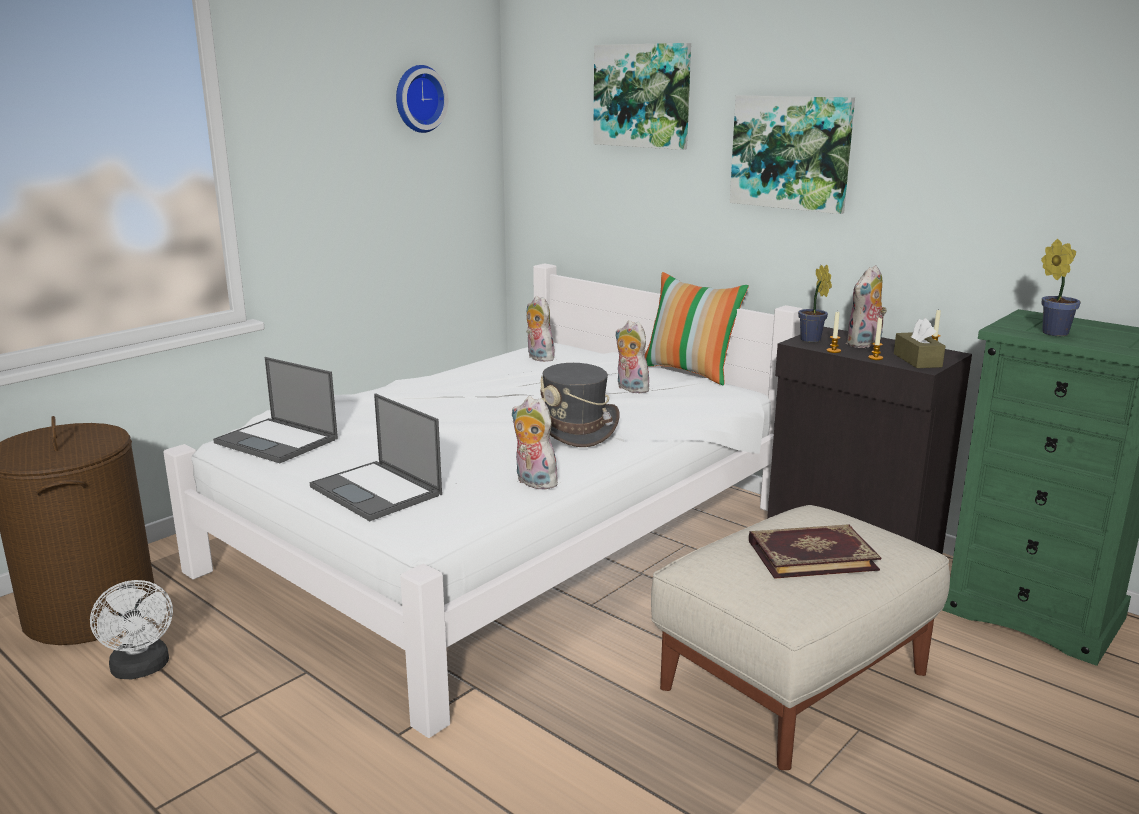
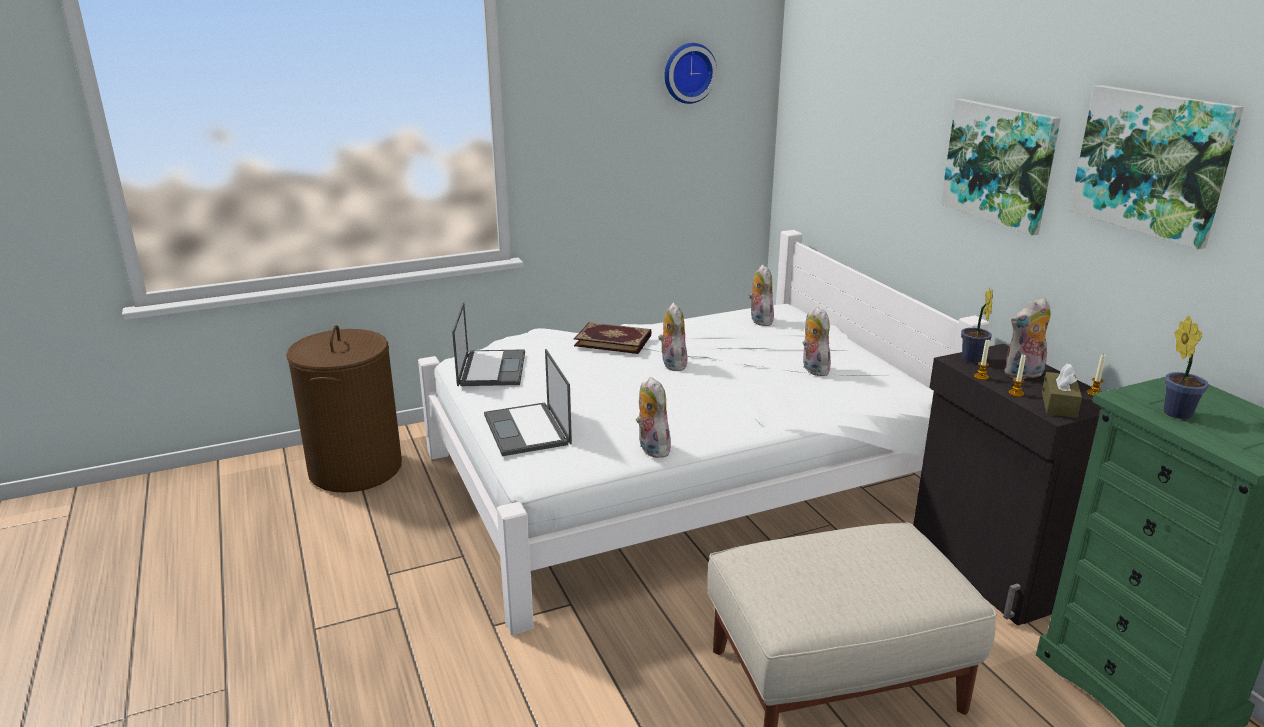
camera: 25 degrees right, 5 degrees up
white fan [90,580,173,679] -> none
laptop [213,357,338,463] -> laptop turned 150 degrees counterclockwise [452,302,525,386]
grey hat [540,363,619,447] -> none
picture [593,43,691,150] -> picture moved to [1069,85,1244,250]
pillow [645,272,749,386] -> none
book [749,524,881,579] -> book moved to [574,322,651,354]
none -> plush toy [658,302,687,371]

